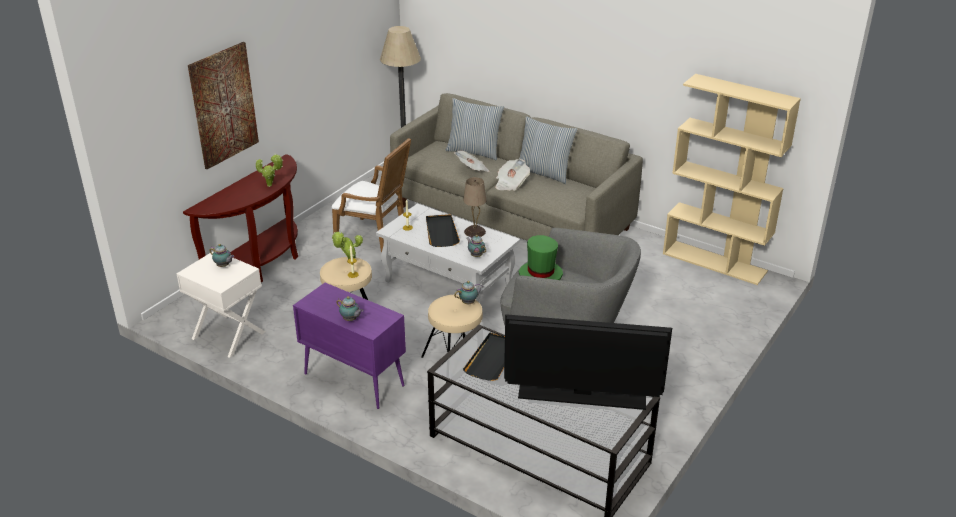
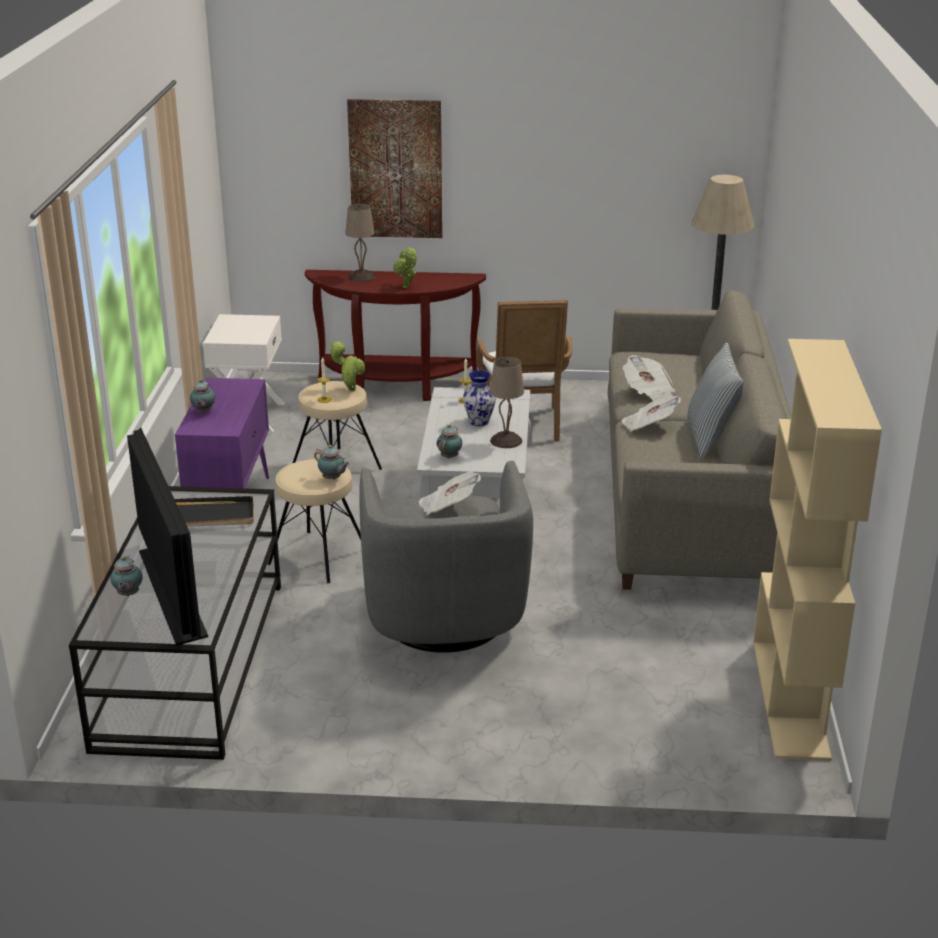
camera: 60 degrees right, 5 degrees down
teapot [209,244,234,267] -> teapot moved to [110,555,143,596]
black tray [426,214,460,247] -> vase [463,370,496,426]
pillow [446,98,504,160] -> none
green hat [518,235,563,280] -> newspaper [419,471,481,515]
none -> beige table lamp [345,204,375,282]

